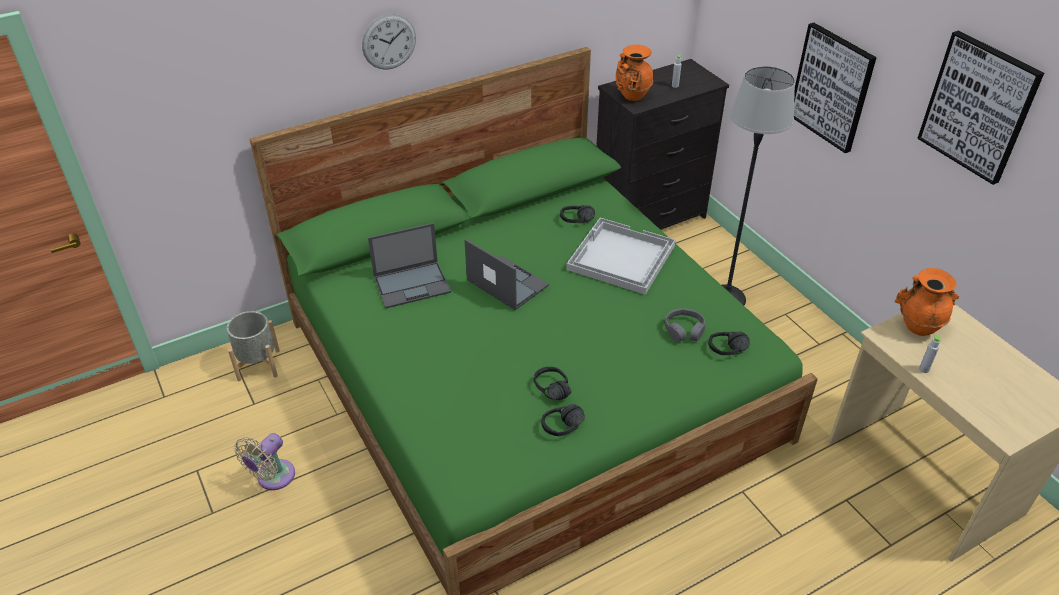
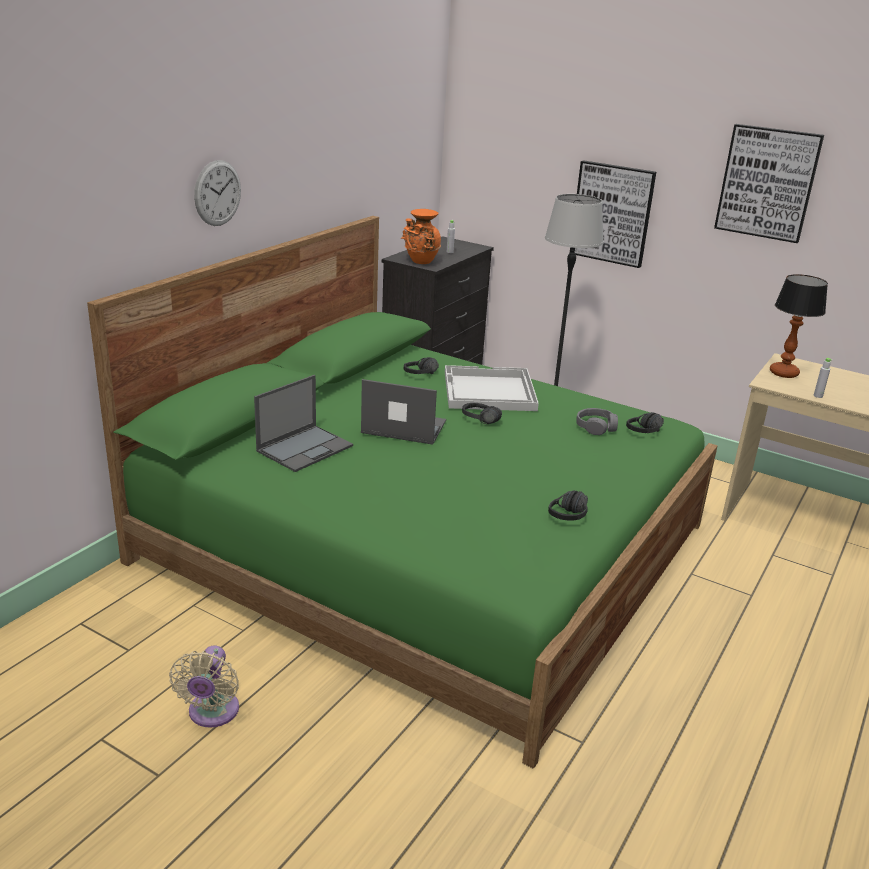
camera: 30 degrees left, 15 degrees down
grey planter [226,311,280,381] -> none
black headphones [533,367,571,400] -> black headphones moved to [462,403,502,424]
orange vase [895,268,959,336] -> table lamp [770,274,828,378]

